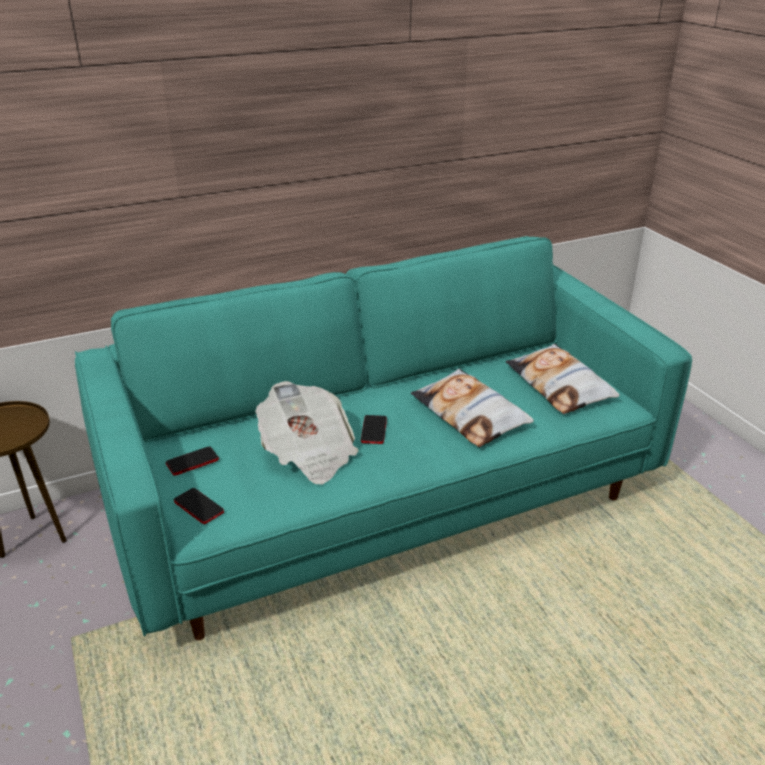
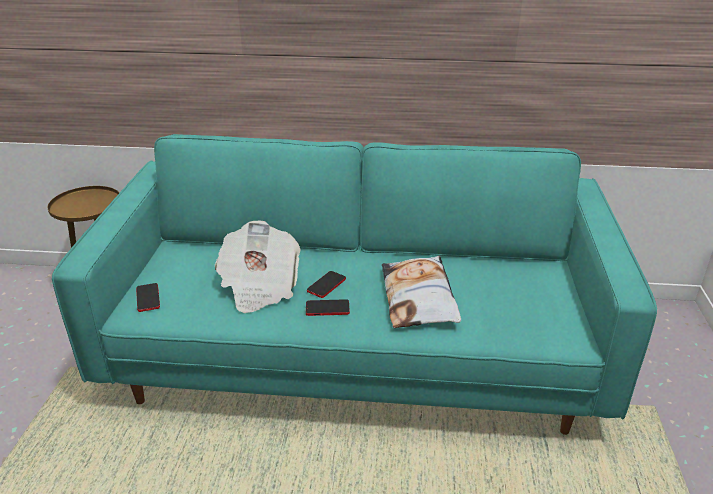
camera: 30 degrees right, 0 degrees up
phone [166,447,219,475] -> phone moved to [306,299,350,316]
pillow [506,344,620,414] -> none

